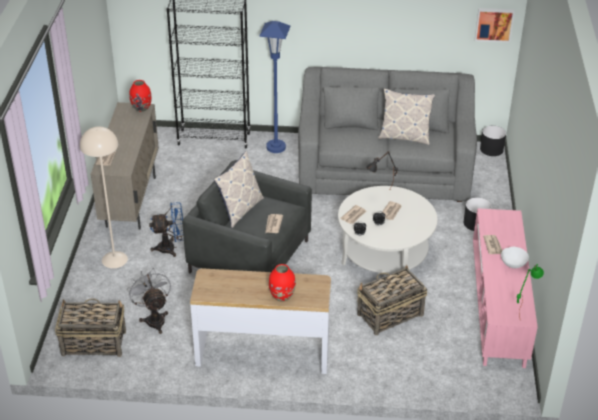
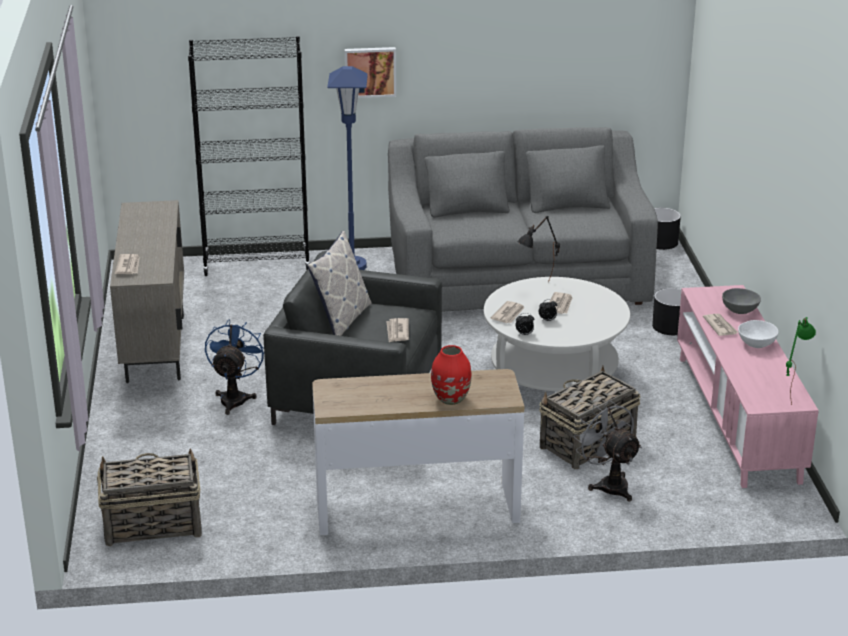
camera: 10 degrees left, 10 degrees down
beige floor lamp [80,127,128,268] -> none
grey fan [127,268,171,334] -> grey fan moved to [573,400,642,502]
red vase [129,80,152,112] -> none
blue fan [149,202,184,257] -> blue fan turned 60 degrees counterclockwise [205,319,264,415]
pillow [378,88,435,145] -> none
picture [475,8,515,43] -> picture moved to [345,47,396,98]
none -> grey bowl [722,288,761,314]

